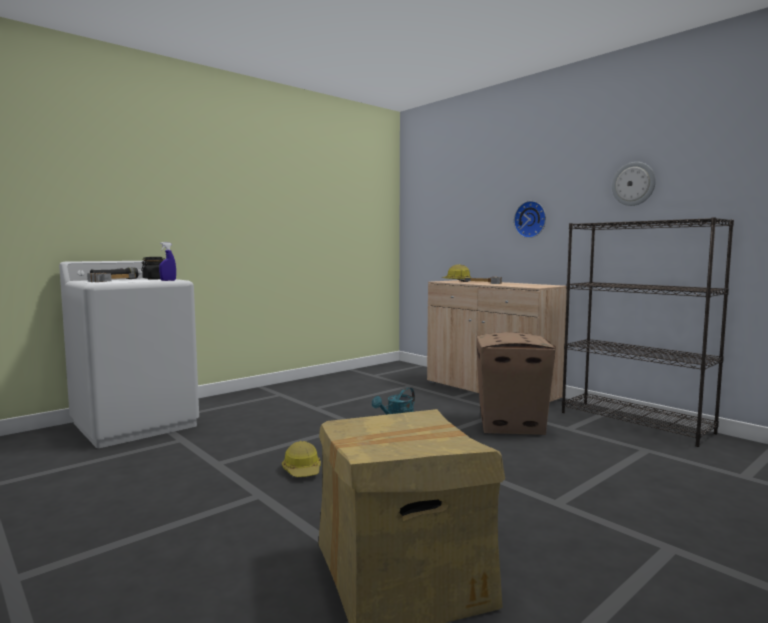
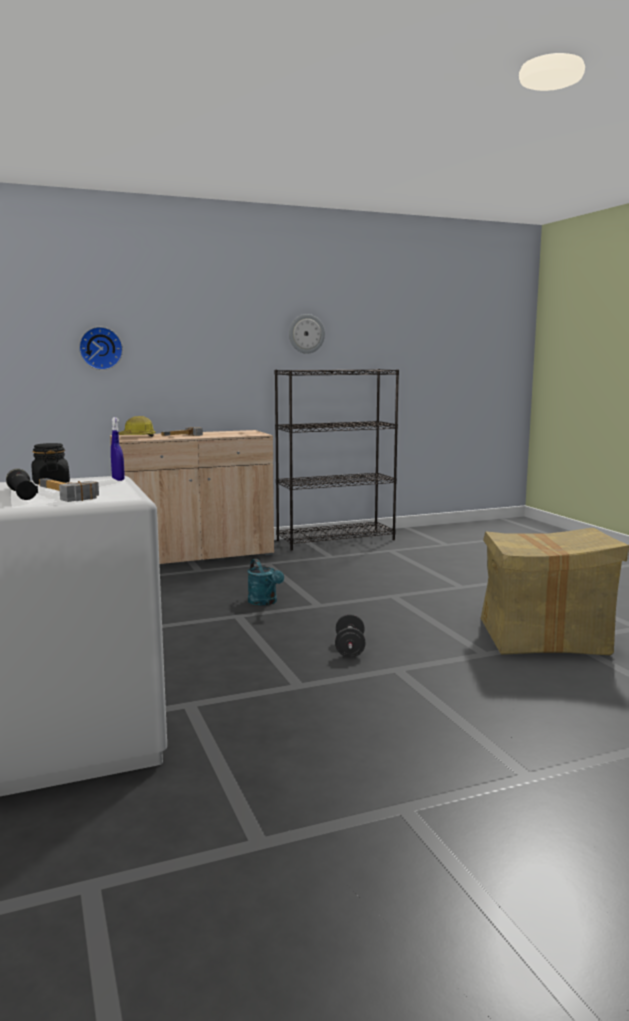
camera: 70 degrees left, 5 degrees up
hard hat [282,441,321,477] -> black dumbbell [335,614,365,657]
cardboard box [476,332,556,435] -> none
wall clock [514,201,546,238] -> wall clock moved to [79,327,123,370]

